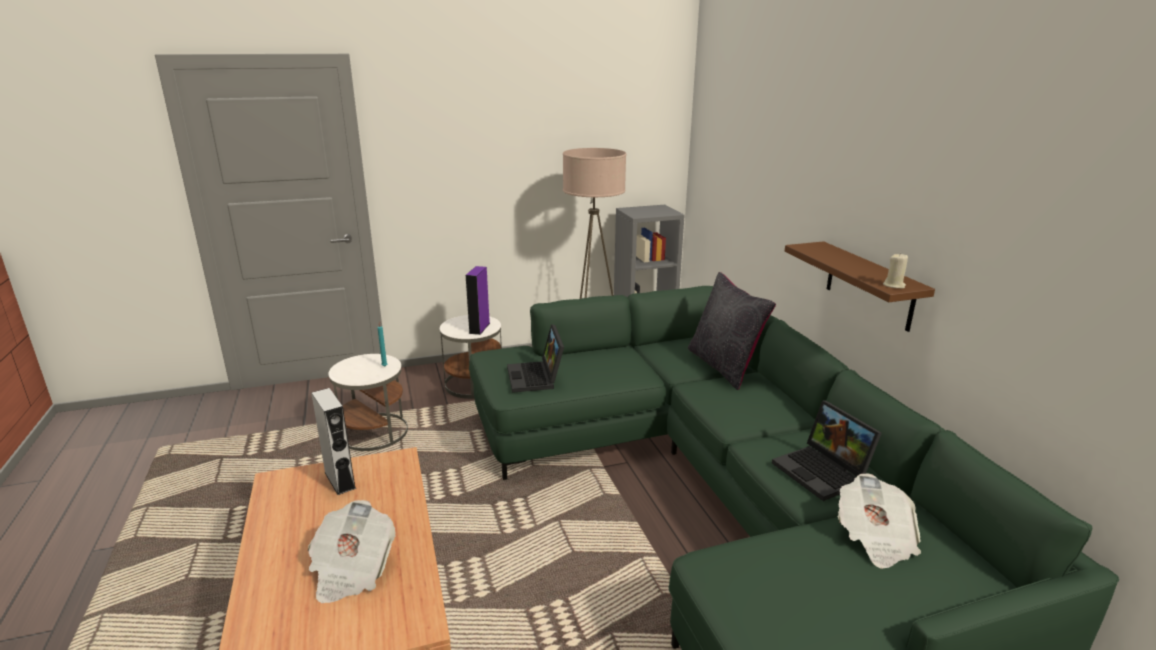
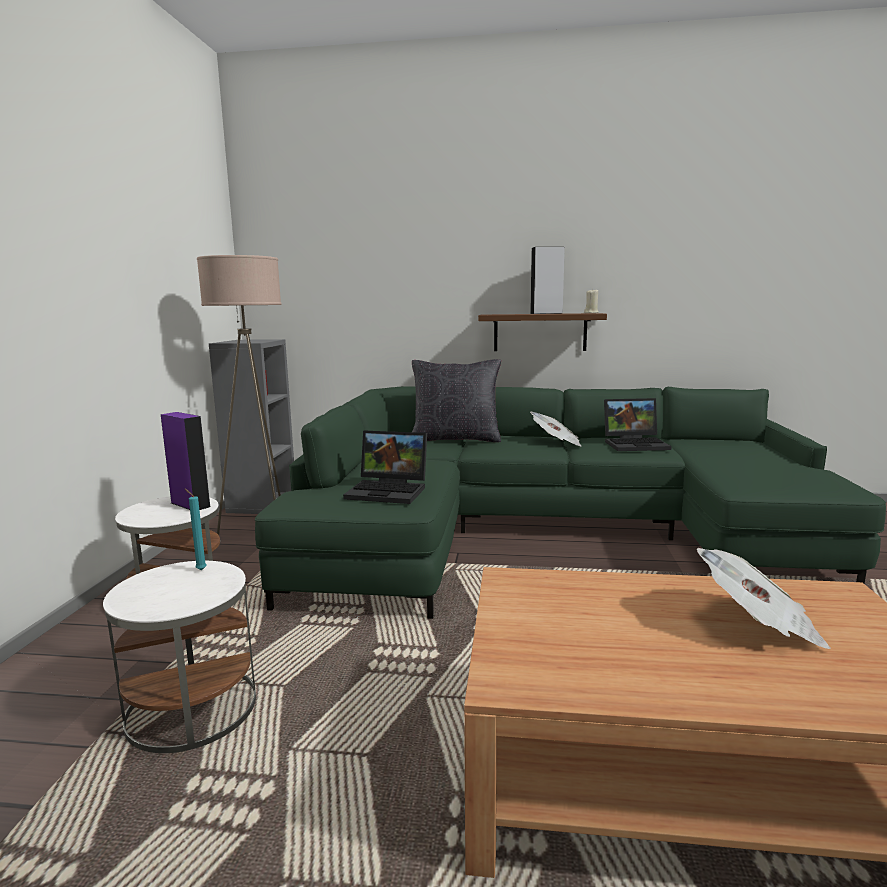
camera: 65 degrees left, 10 degrees down
grey speaker [311,388,356,495] -> grey speaker moved to [530,247,565,314]
newspaper [838,473,921,569] -> newspaper moved to [530,412,582,447]

